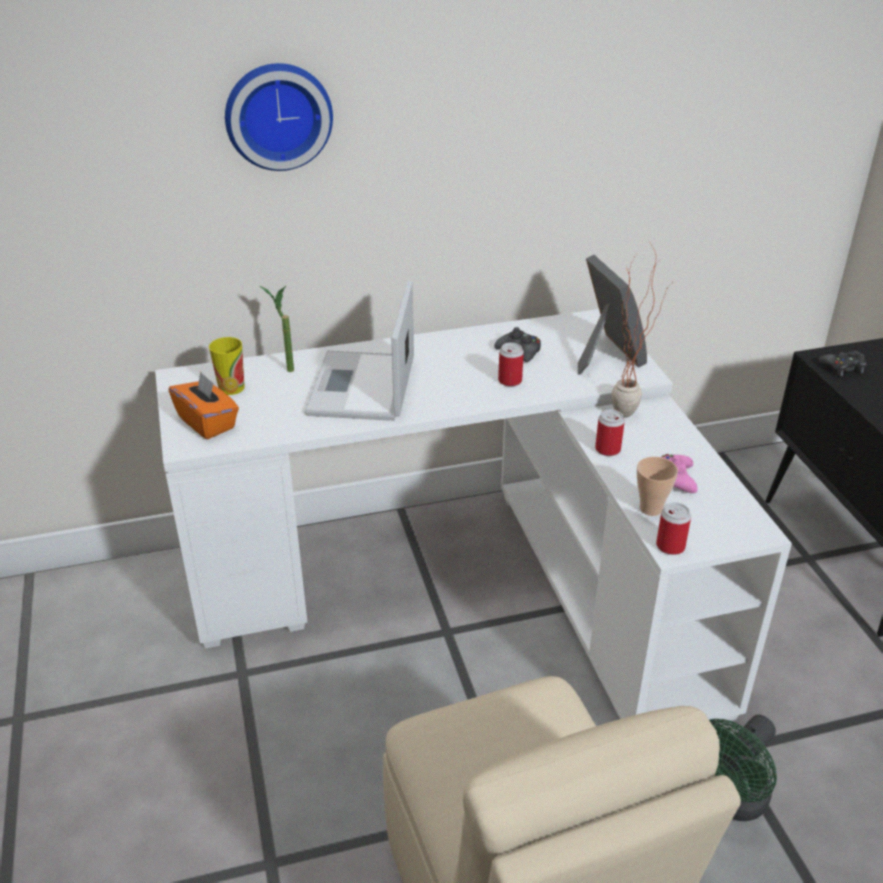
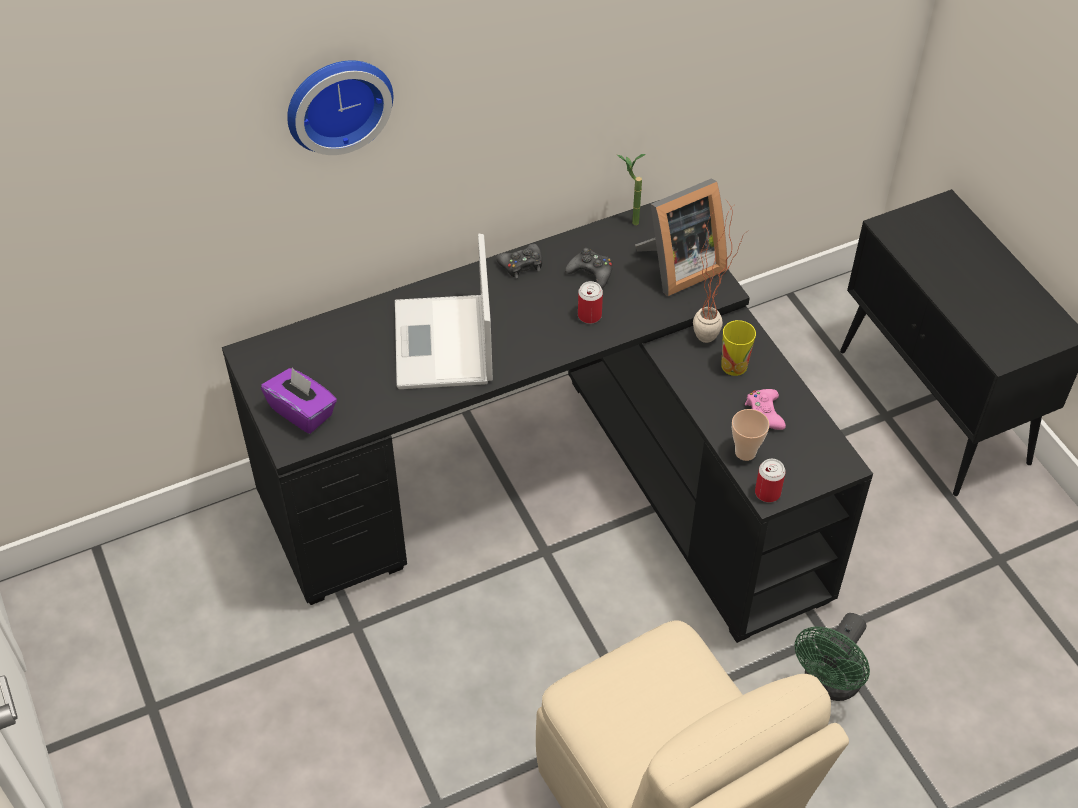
camera: 10 degrees left, 15 degrees up
white desk [155,309,792,721] -> black desk [222,200,873,643]
orange tissue box [169,371,239,439] -> purple tissue box [261,368,337,434]
cup [209,337,244,395] -> cup moved to [721,320,756,376]
potted plant [260,286,294,372] -> potted plant moved to [617,154,646,225]
picture frame [578,255,647,374] -> picture frame turned 90 degrees clockwise [635,178,727,296]
can [595,409,625,456] -> none
black game controller [819,351,866,376] -> black game controller moved to [496,244,542,278]

